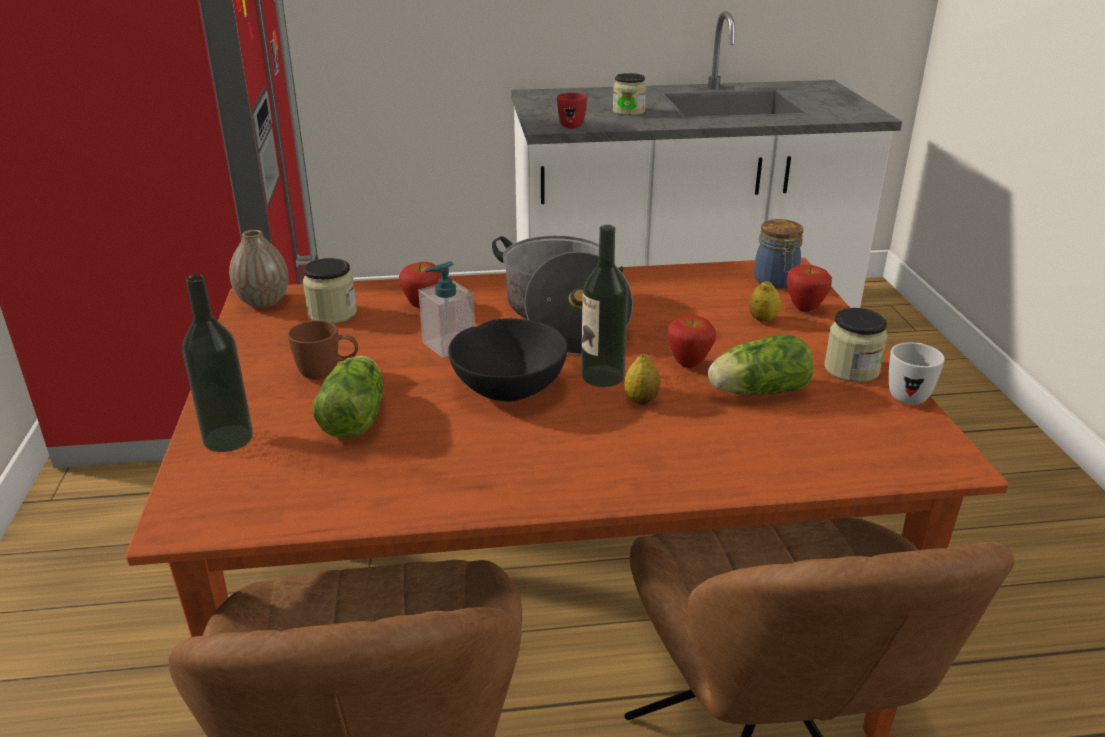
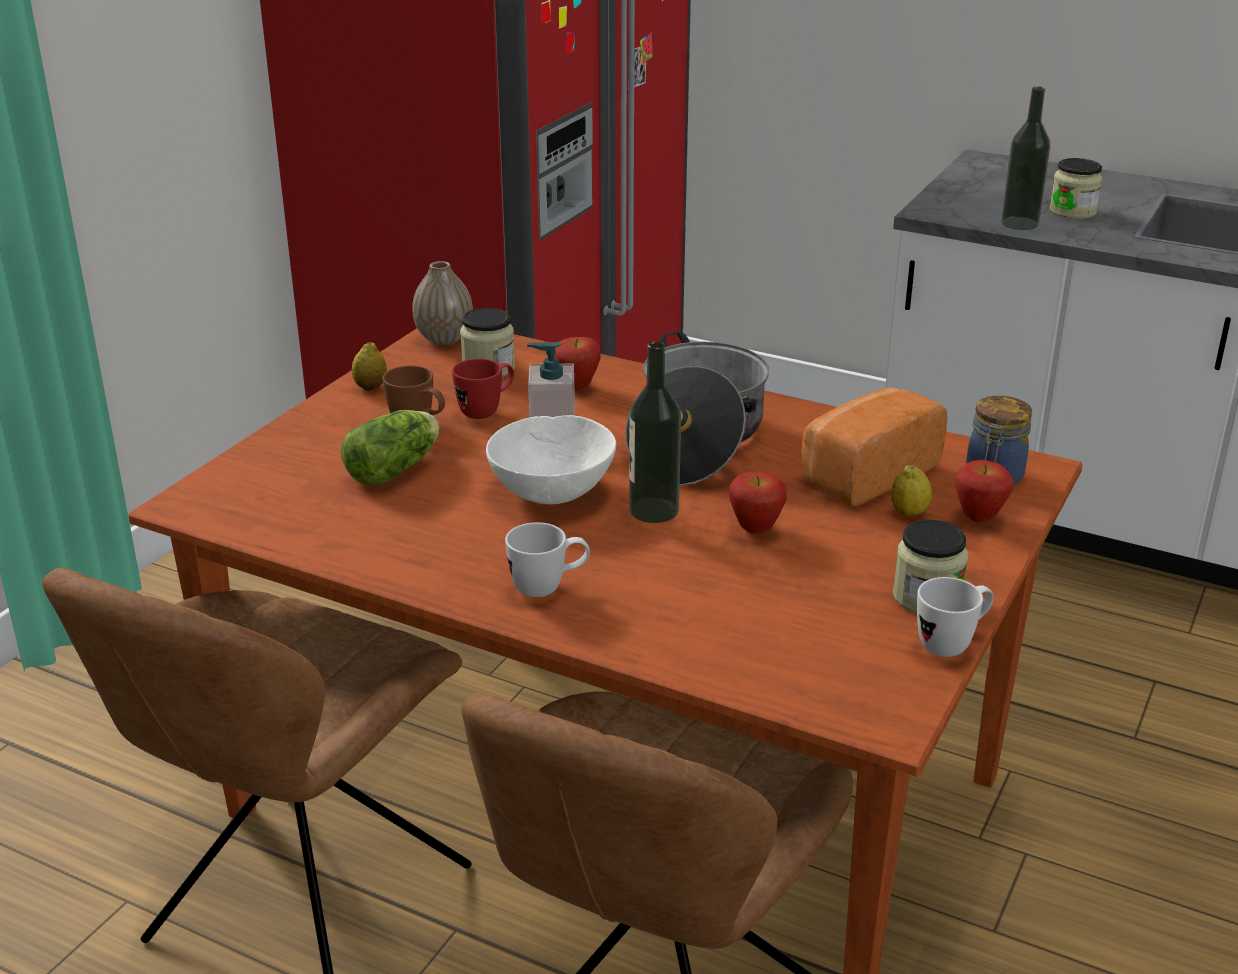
camera: 35 degrees right, 0 degrees up
bottle [182,274,253,452] -> bottle moved to [1001,86,1050,230]
black bowl [448,318,567,402] -> white bowl [486,415,616,504]
red mug [557,93,587,128] -> red mug moved to [452,359,514,419]
lemon [625,354,660,405] -> lemon moved to [352,342,387,391]
lettuce [708,335,813,395] -> none
none -> white mug [505,522,590,597]
none -> bread [802,387,947,506]

